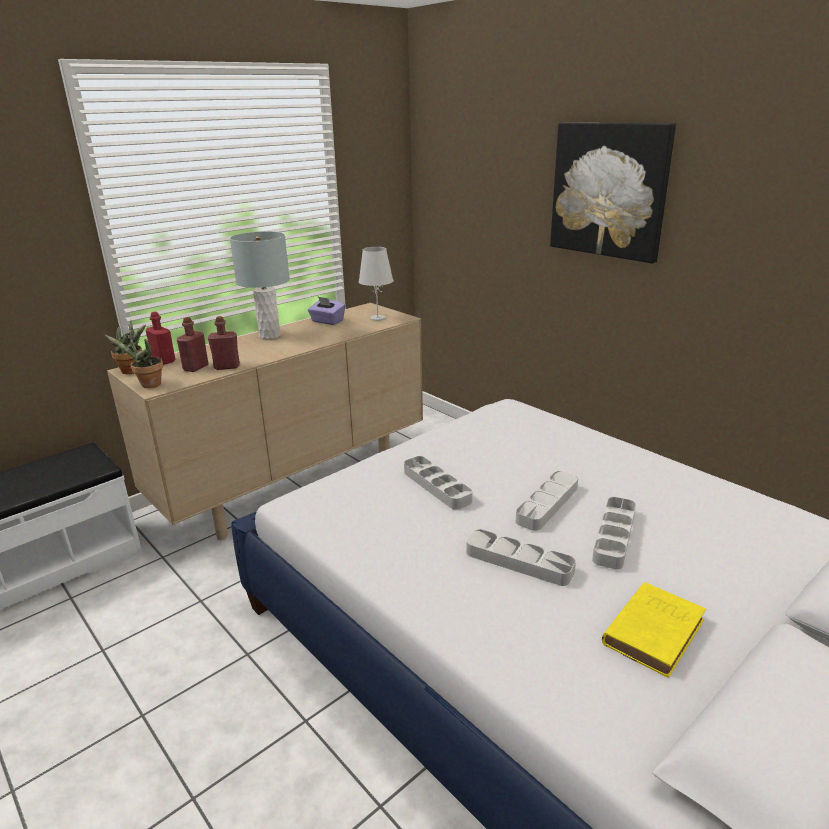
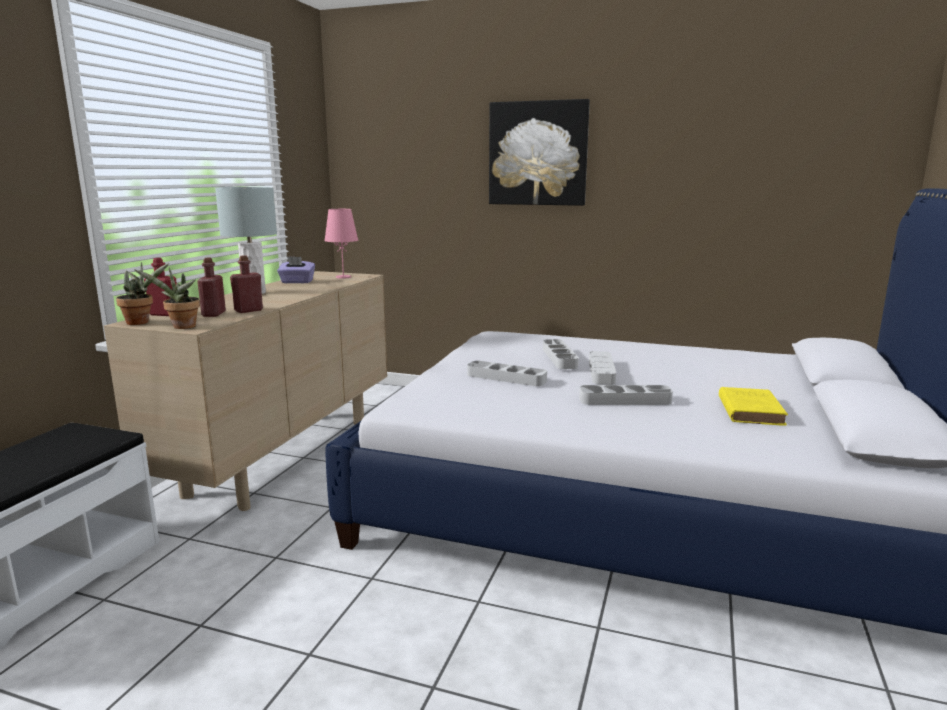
camera: 30 degrees left, 10 degrees down
white table lamp [359,247,394,321] -> pink table lamp [324,209,358,279]
grey tray [592,497,636,569] -> grey tray moved to [543,339,578,369]

